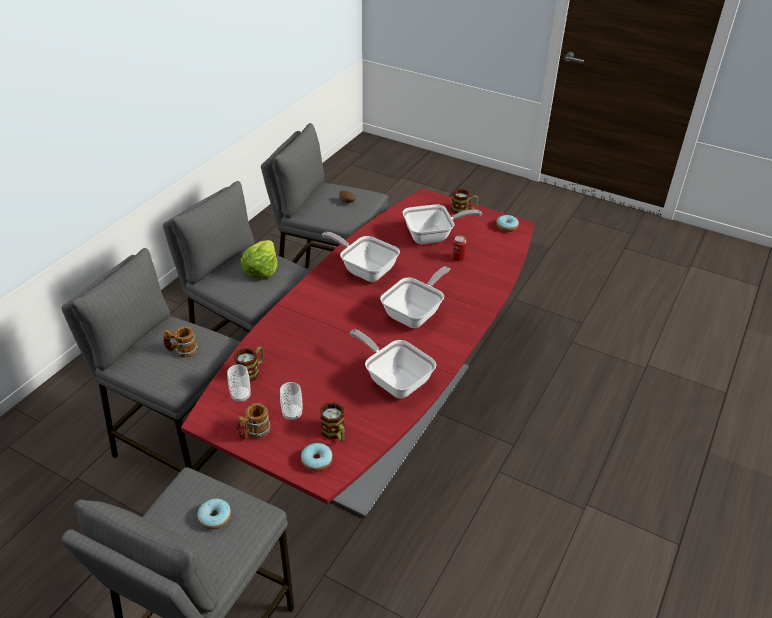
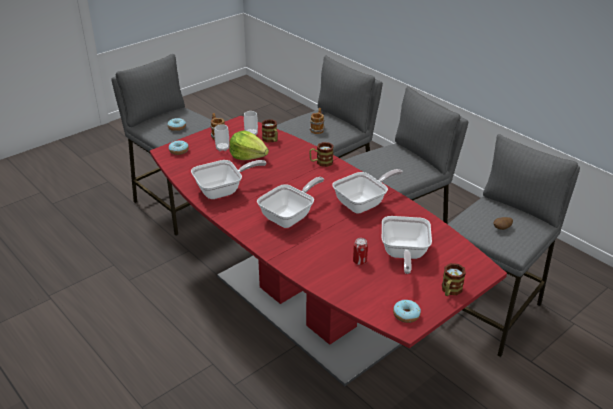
camera: 110 degrees right, 5 degrees down
lettuce [240,240,277,278] -> lettuce moved to [229,130,269,160]
mug [320,402,345,441] -> mug moved to [309,142,334,167]
frying pan [380,267,450,328] -> frying pan turned 105 degrees counterclockwise [257,177,324,228]

